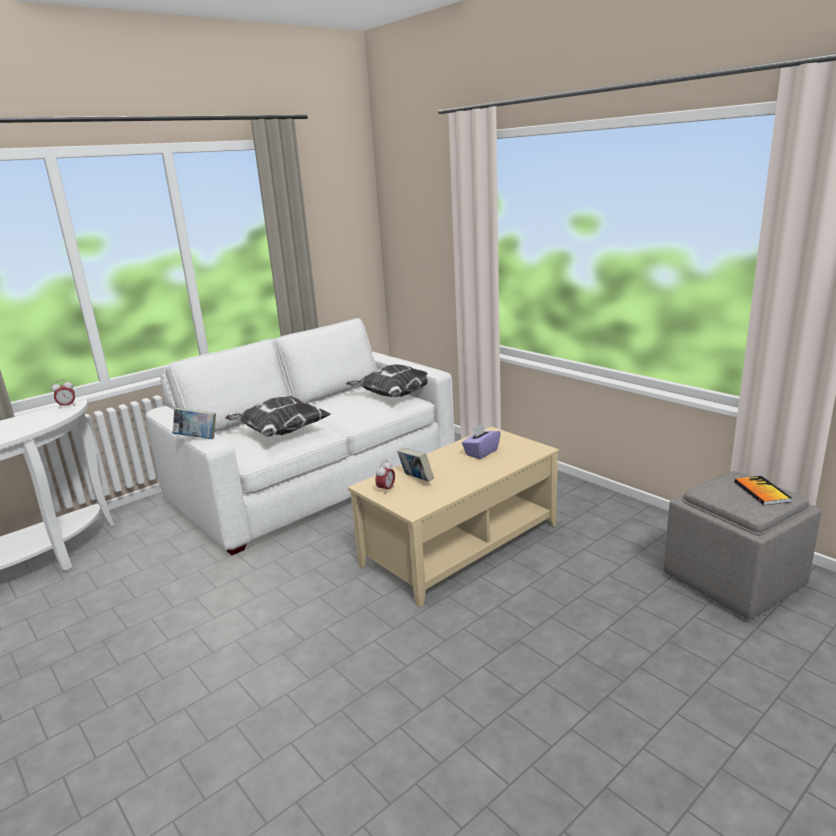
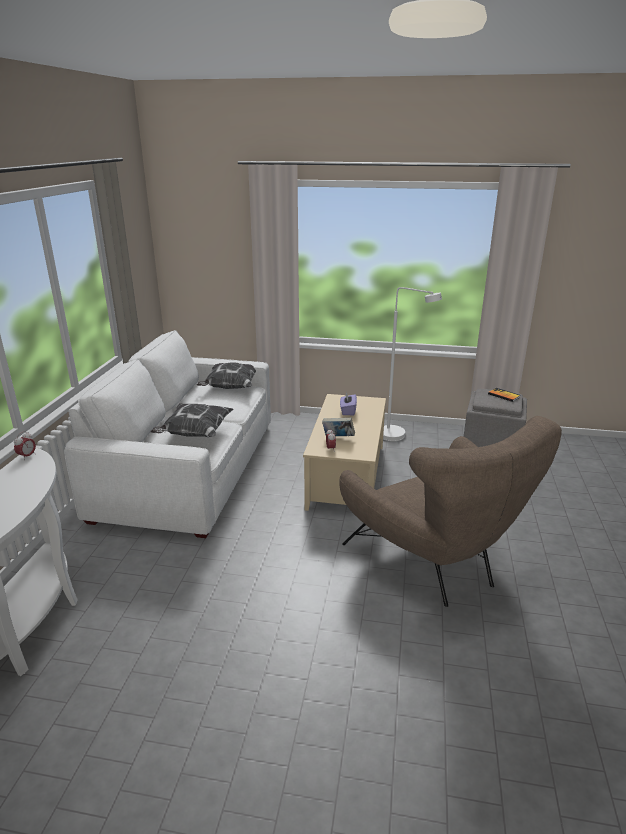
camera: 40 degrees left, 5 degrees up
book [173,408,216,439] -> none
none -> brown armchair [339,416,562,607]
none -> white floor lamp [383,287,442,441]

